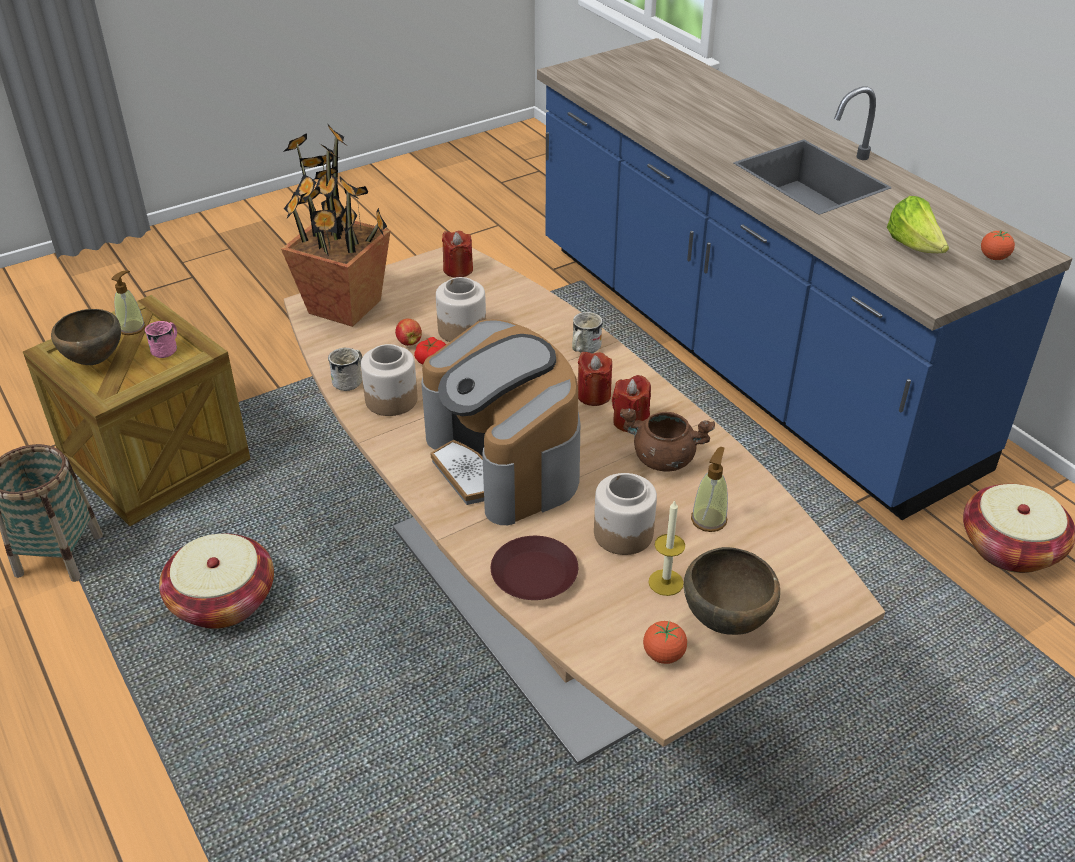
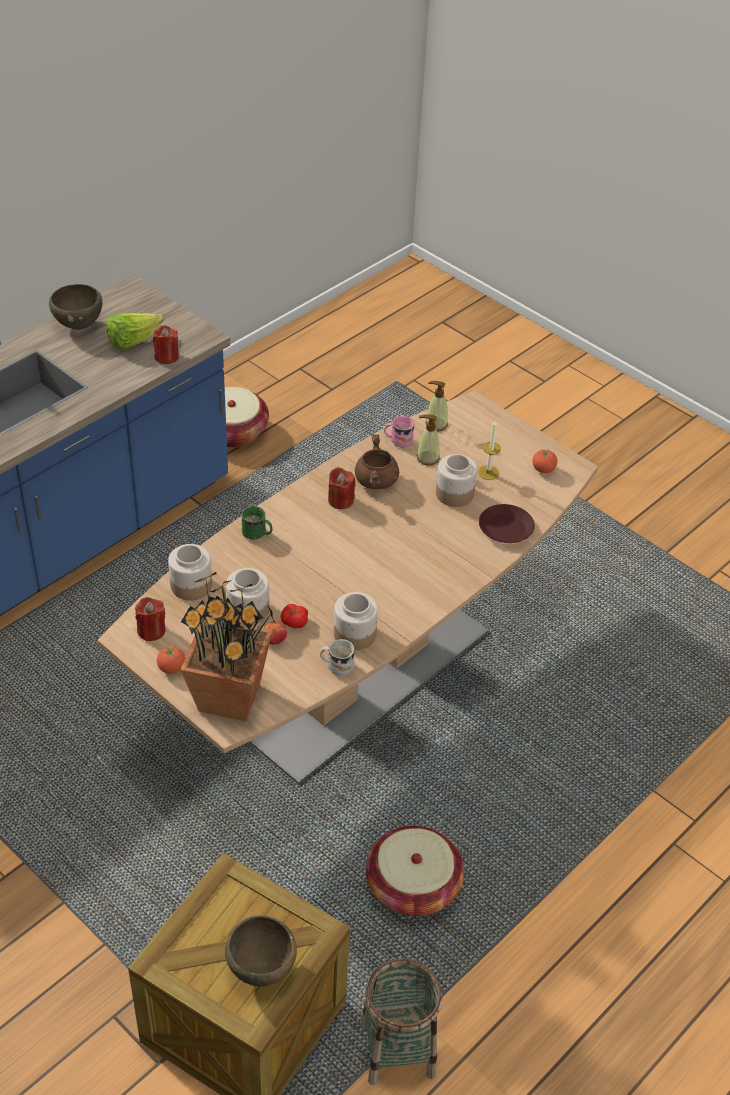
camera: 105 degrees left, 5 degrees up
soap dispenser [111,270,146,335] -> soap dispenser moved to [425,381,448,432]
pink mug [145,321,177,358] -> pink mug moved to [384,416,414,447]
coffee machine [421,319,580,525] -> none
white mug [572,312,603,354] -> green mug [242,506,273,540]
red candle [577,352,612,406] -> red candle moved to [153,325,179,364]
brown bowl [684,547,780,635] -> brown bowl moved to [49,284,102,330]
tomato [981,229,1015,260] -> tomato moved to [157,646,186,674]
none -> jar [168,544,212,601]

